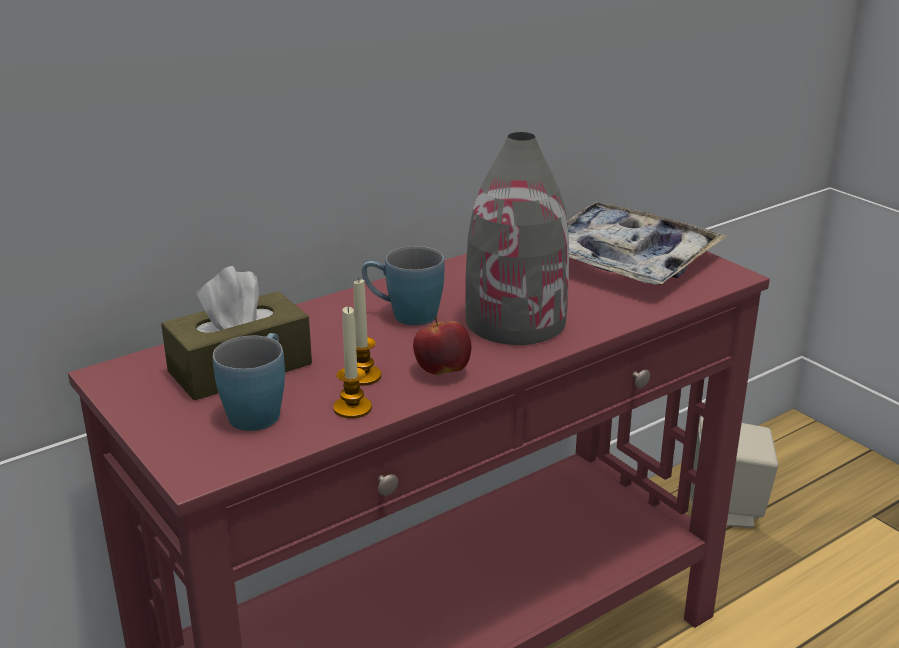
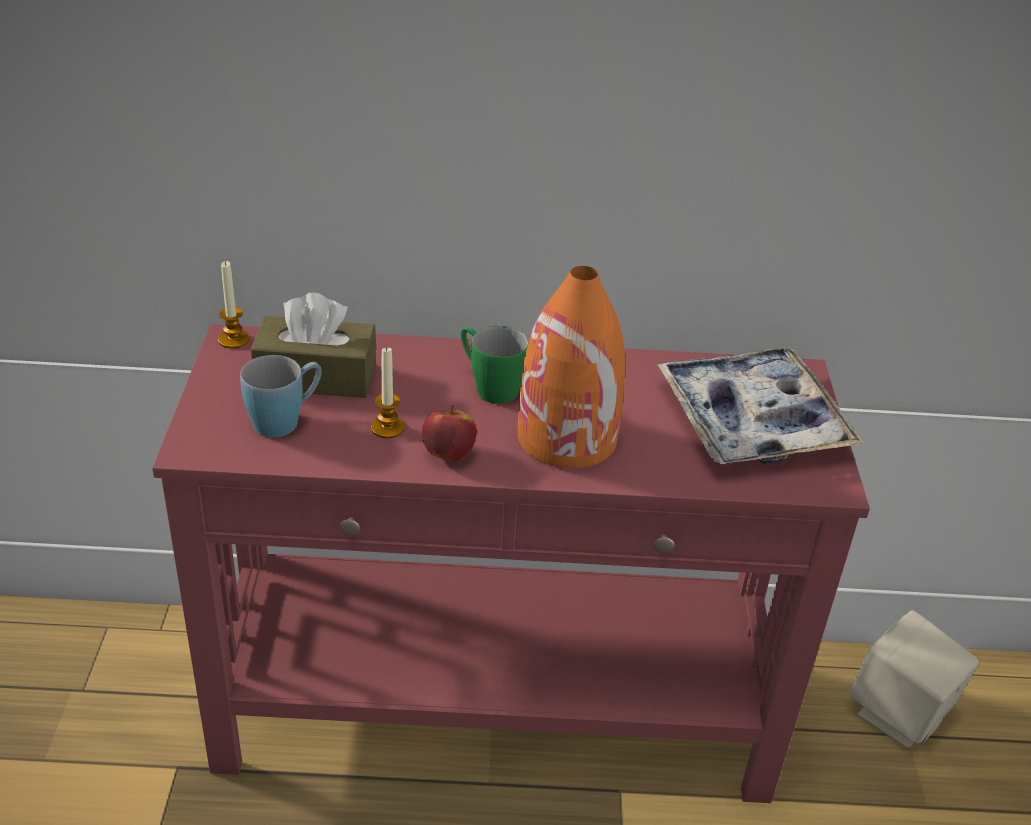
camera: 35 degrees right, 10 degrees up
candle [333,307,372,419] -> candle moved to [218,261,249,349]
blue mug [362,246,445,325] -> green mug [461,325,529,404]
grey vase [465,132,569,345] -> orange vase [518,266,625,468]

